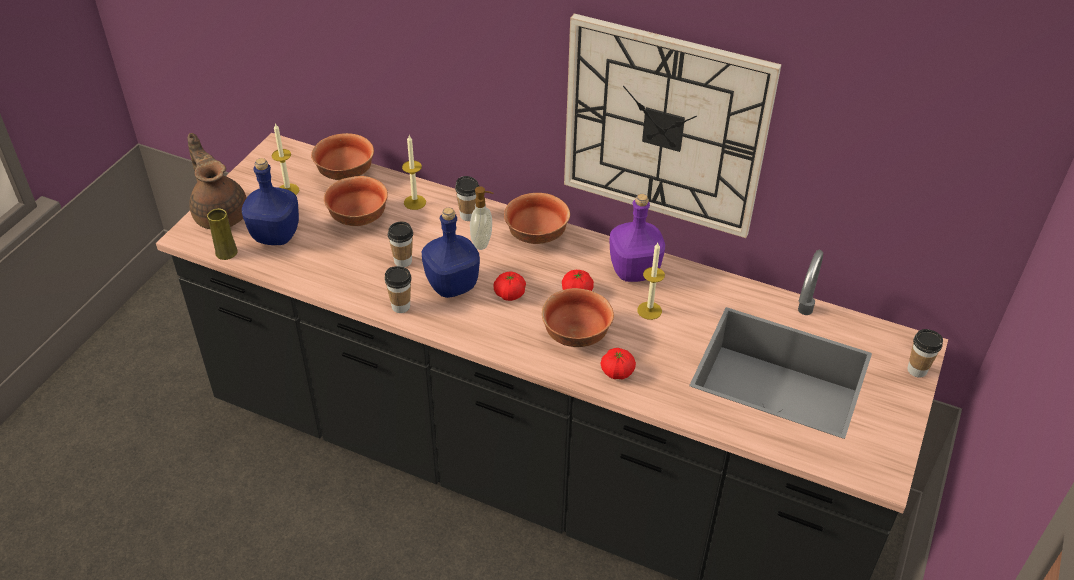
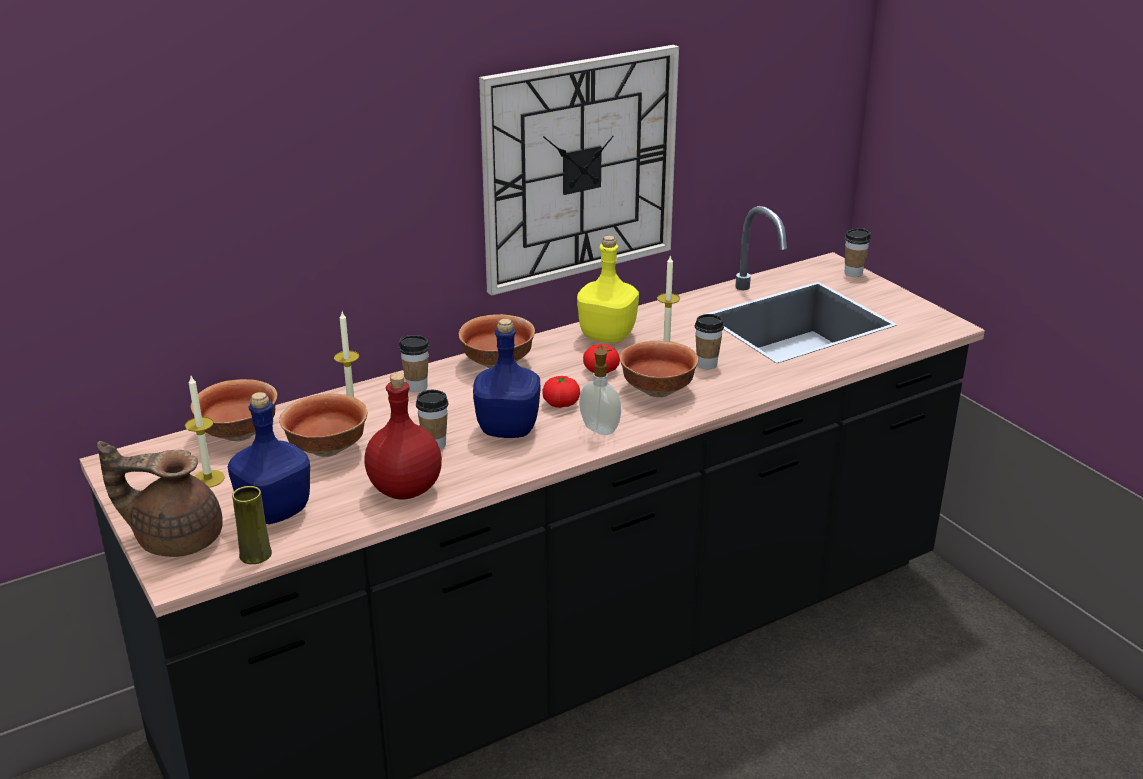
camera: 55 degrees left, 15 degrees down
cup [384,266,412,313] -> cup moved to [695,314,724,369]
soap dispenser [470,186,493,250] -> soap dispenser moved to [579,349,621,435]
tomato [601,348,636,380] -> none
purple bottle [609,194,665,282] -> yellow bottle [577,236,639,343]
none -> red bottle [364,373,442,500]

